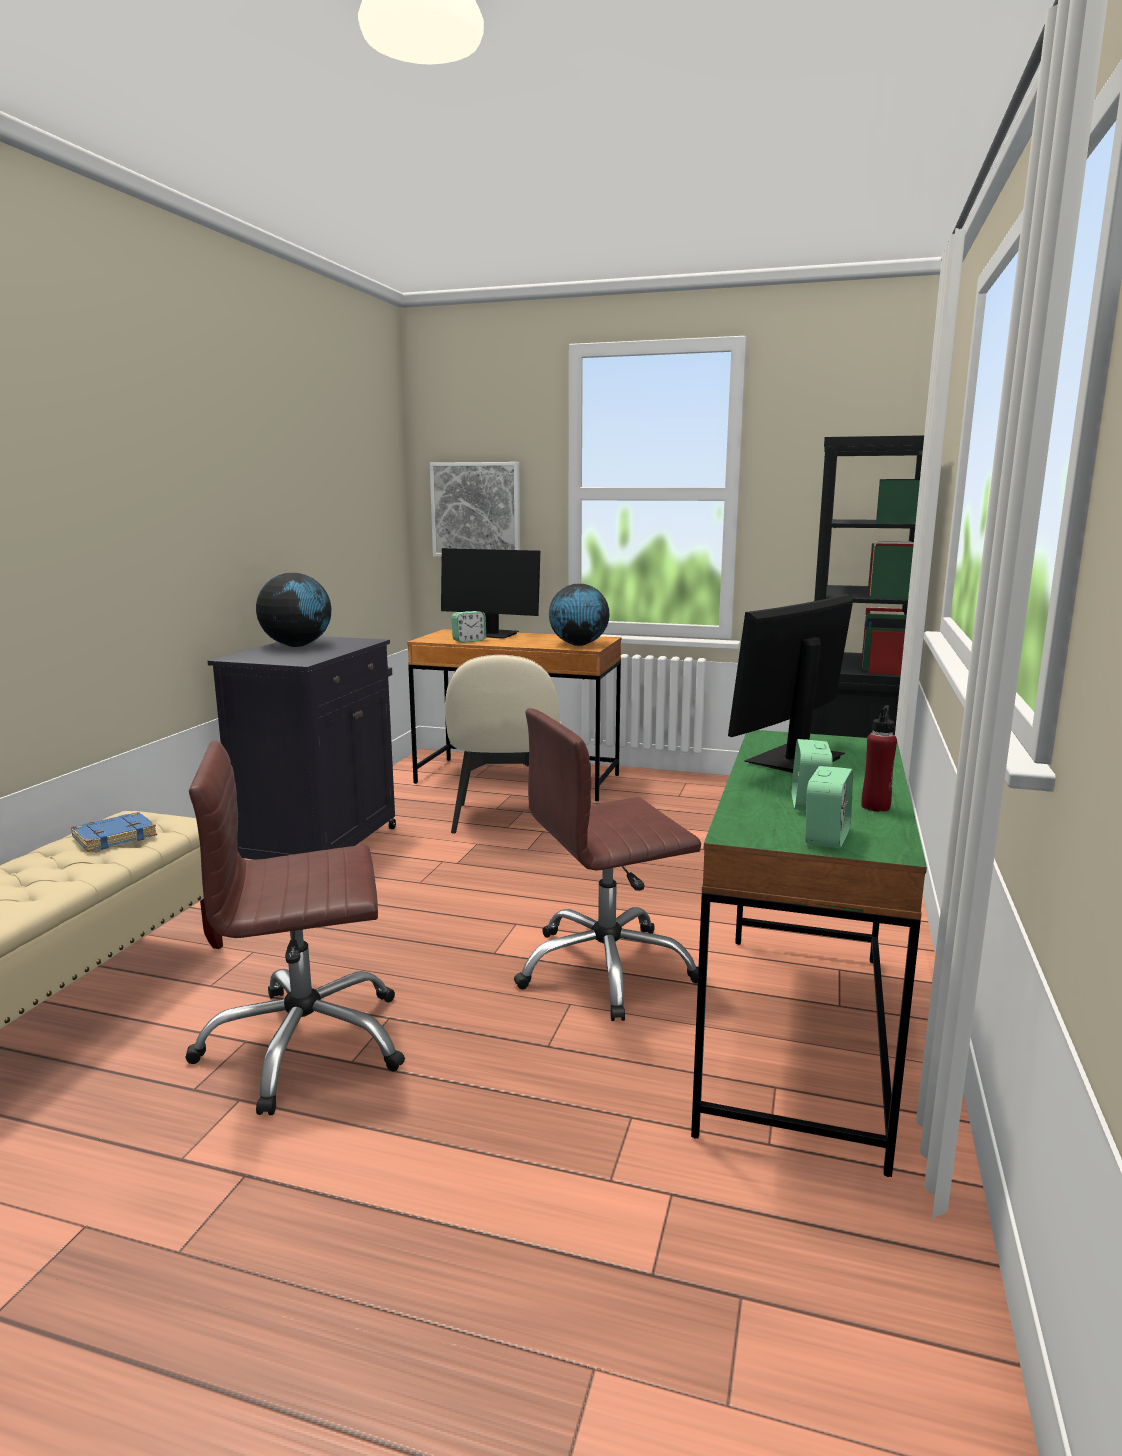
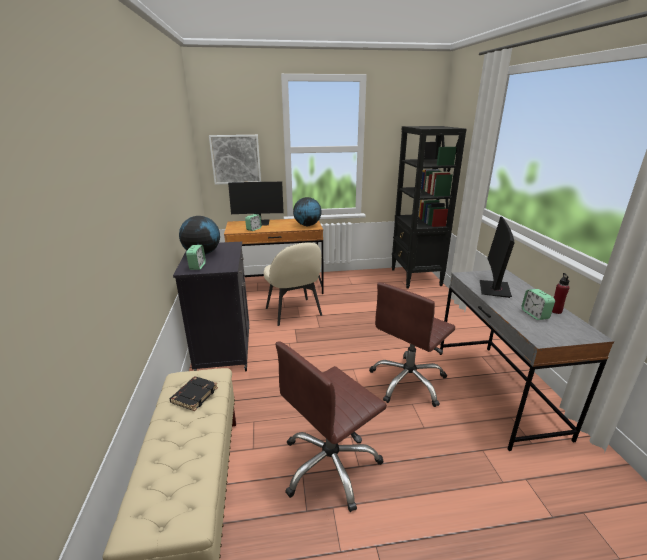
camera: 25 degrees left, 10 degrees up
blue book [71,812,157,852] -> black book [170,377,218,411]
green desk [691,730,927,1177] -> grey desk [439,269,614,451]
alarm clock [805,766,853,848] -> alarm clock moved to [186,245,206,270]

